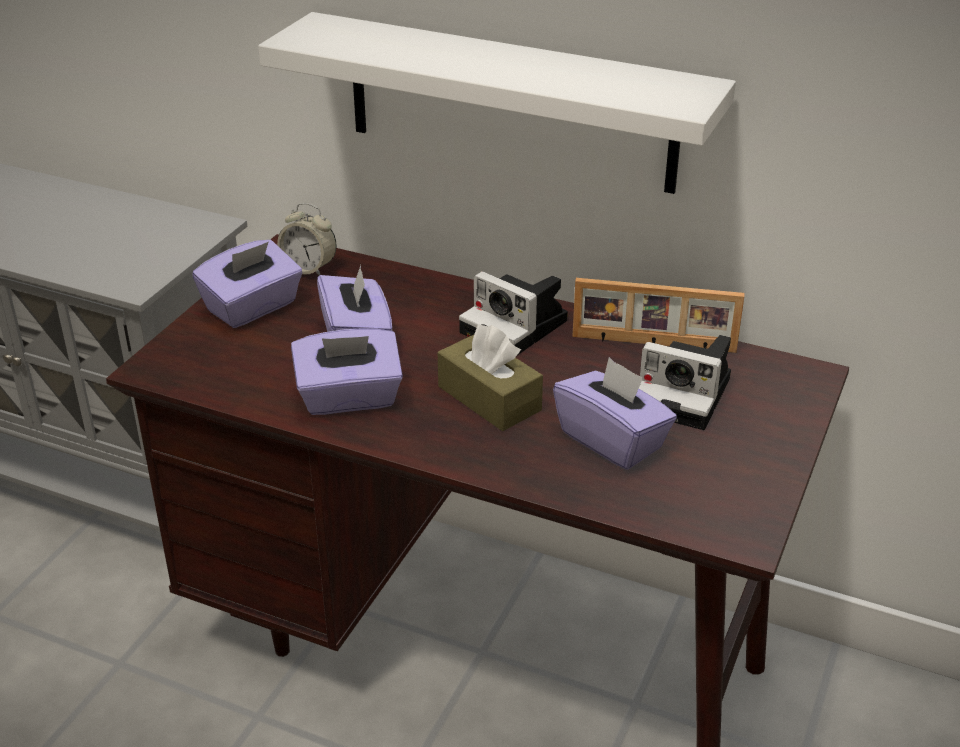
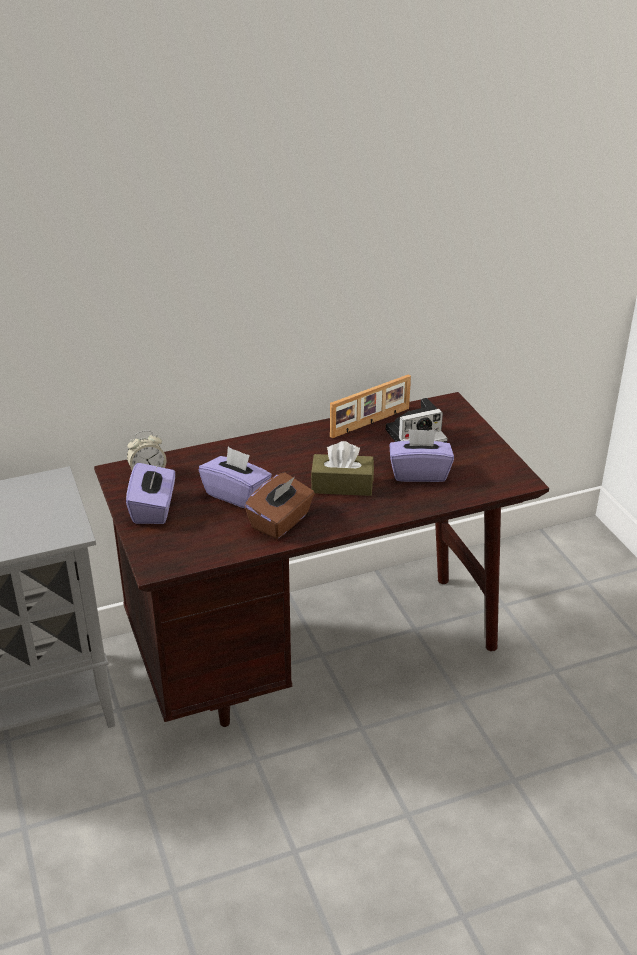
camera: 45 degrees left, 0 degrees up
white shelf [258,12,736,194] -> none
purple tissue box [291,328,403,415] -> brown tissue box [245,472,315,539]
camera [459,271,568,355] -> none

